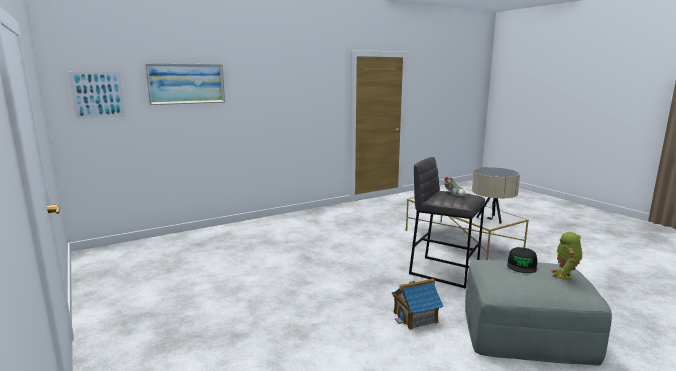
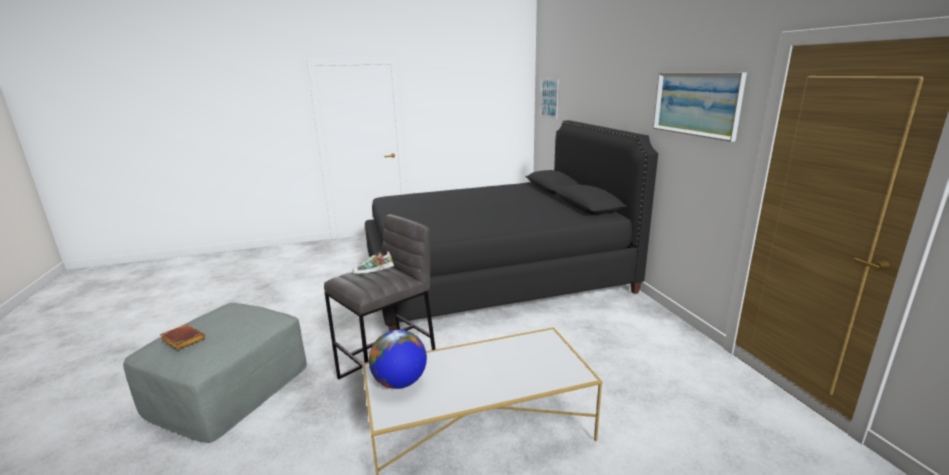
camera: 105 degrees right, 5 degrees up
picture [145,63,225,105] -> picture moved to [653,73,747,142]
toy house [392,278,443,330] -> none
beige table lamp [472,167,520,224] -> globe [369,330,427,389]
black cap [507,247,537,273] -> none
toy robot [551,232,582,280] -> brown book [160,325,206,350]
none -> black bed [365,120,658,331]

